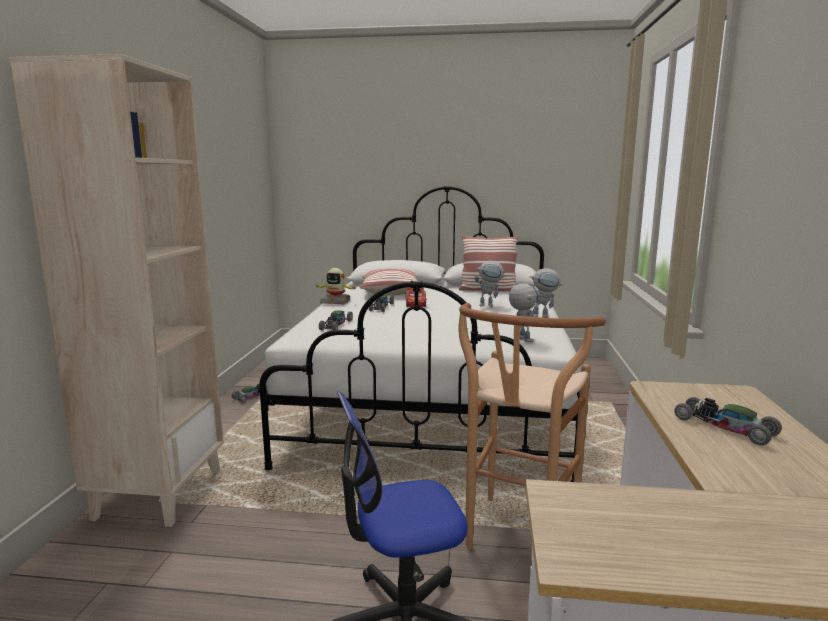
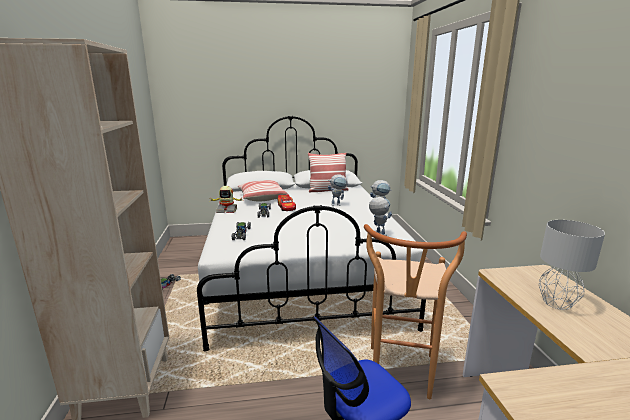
camera: 15 degrees left, 5 degrees up
toy car [674,397,782,445] -> grey table lamp [539,220,605,310]

